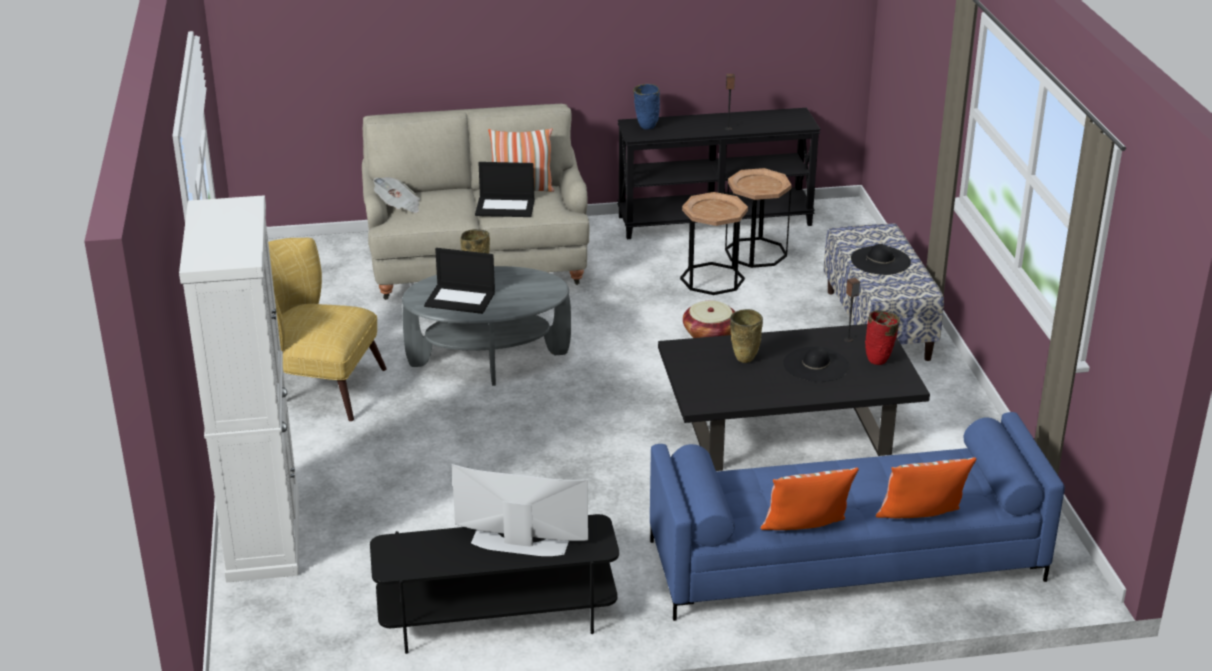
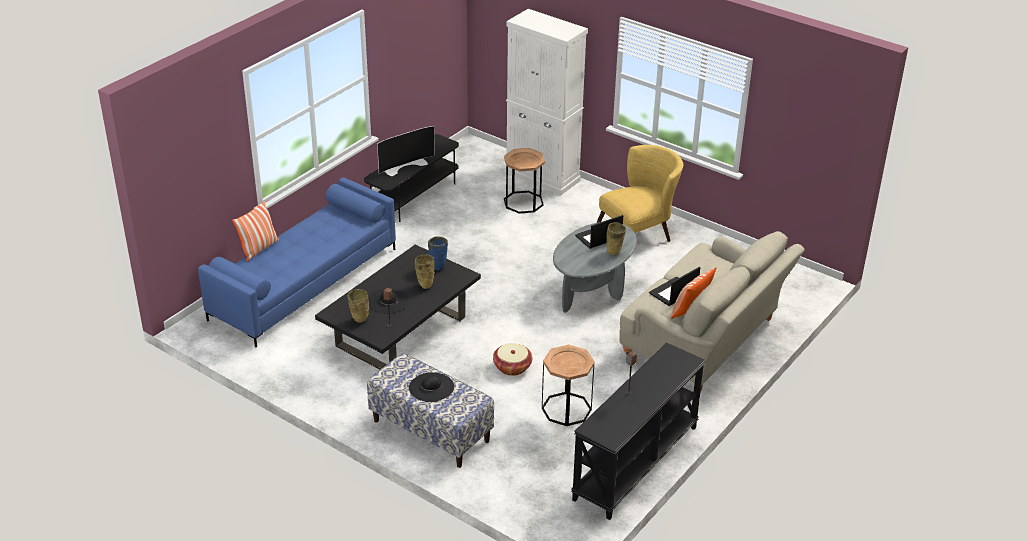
camera: 135 degrees right, 5 degrees up
newspaper [373,177,420,213] -> none
blue vase [633,84,660,129] -> blue vase moved to [428,236,448,270]
brown side table [725,168,791,268] -> brown side table moved to [504,148,545,214]
pillow [761,468,859,530] -> none
red vase [865,310,900,365] -> beige vase [347,289,369,323]

